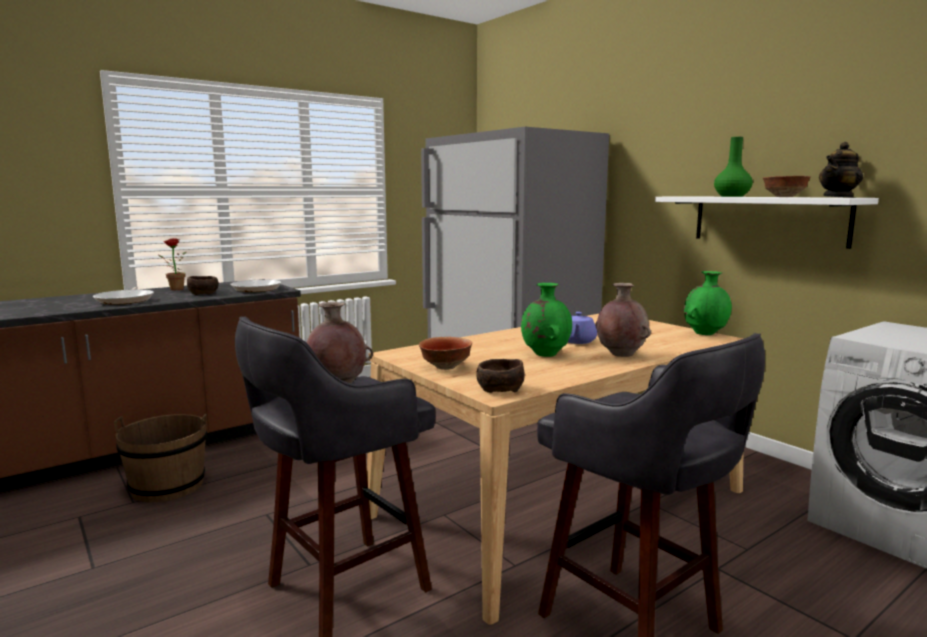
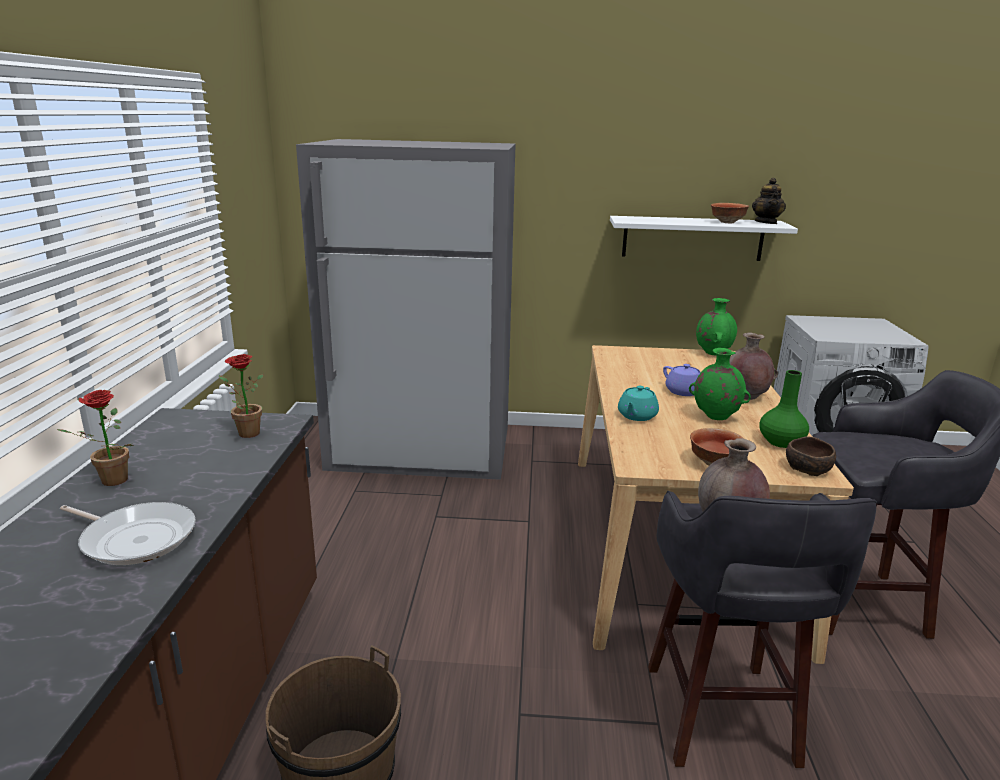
camera: 50 degrees left, 10 degrees up
brown bowl [187,276,219,295] -> none
frying pan [231,278,281,292] -> potted plant [219,354,263,438]
green vase [714,137,753,197] -> green vase moved to [759,370,809,448]
none -> turquoise teapot [618,386,659,421]

